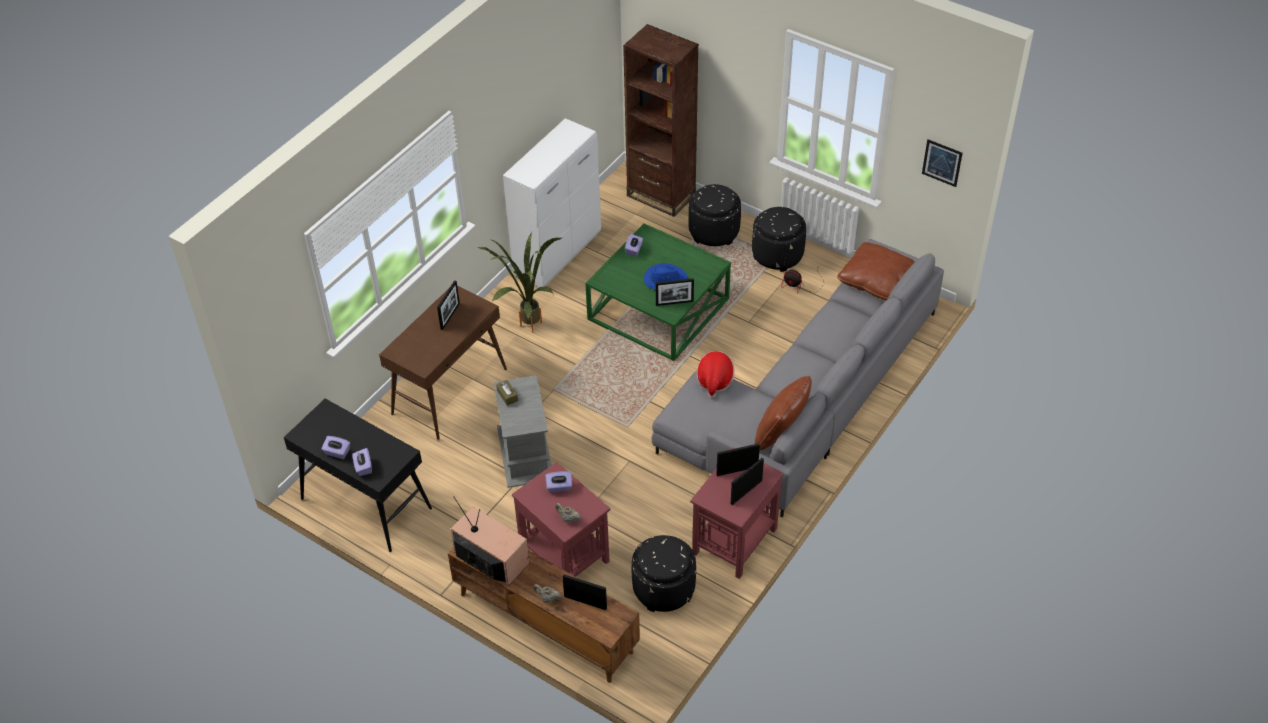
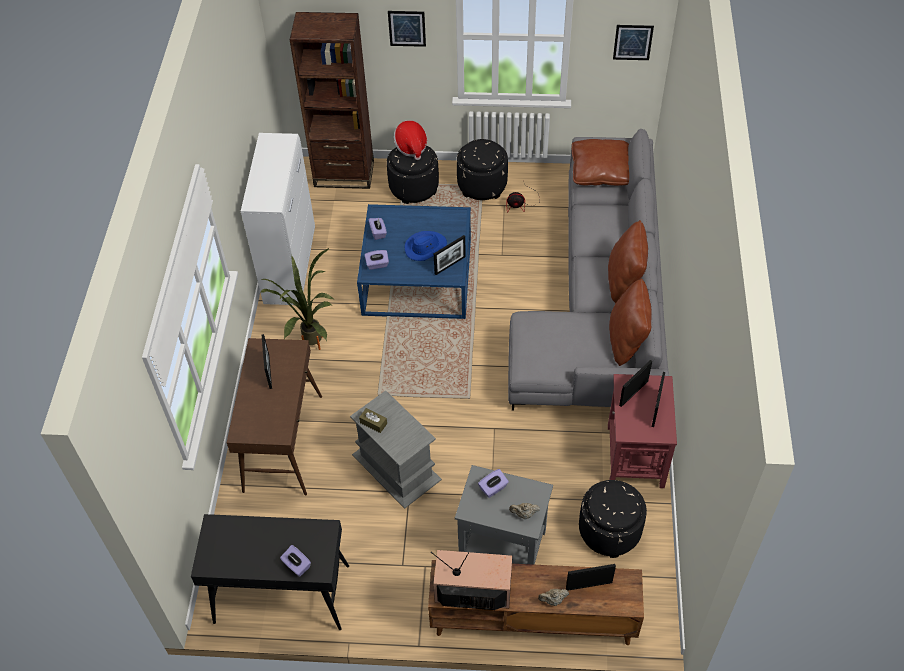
camera: 30 degrees left, 5 degrees up
purple tissue box [321,436,350,459] -> purple tissue box moved to [365,250,389,270]
red side table [512,462,610,577] -> grey side table [455,465,553,565]
green coffee table [585,224,731,361] -> blue coffee table [357,204,471,319]
hat [697,351,735,398] -> hat moved to [394,120,427,160]
none -> picture [388,11,426,47]
none -> brown pillow [608,220,648,304]

